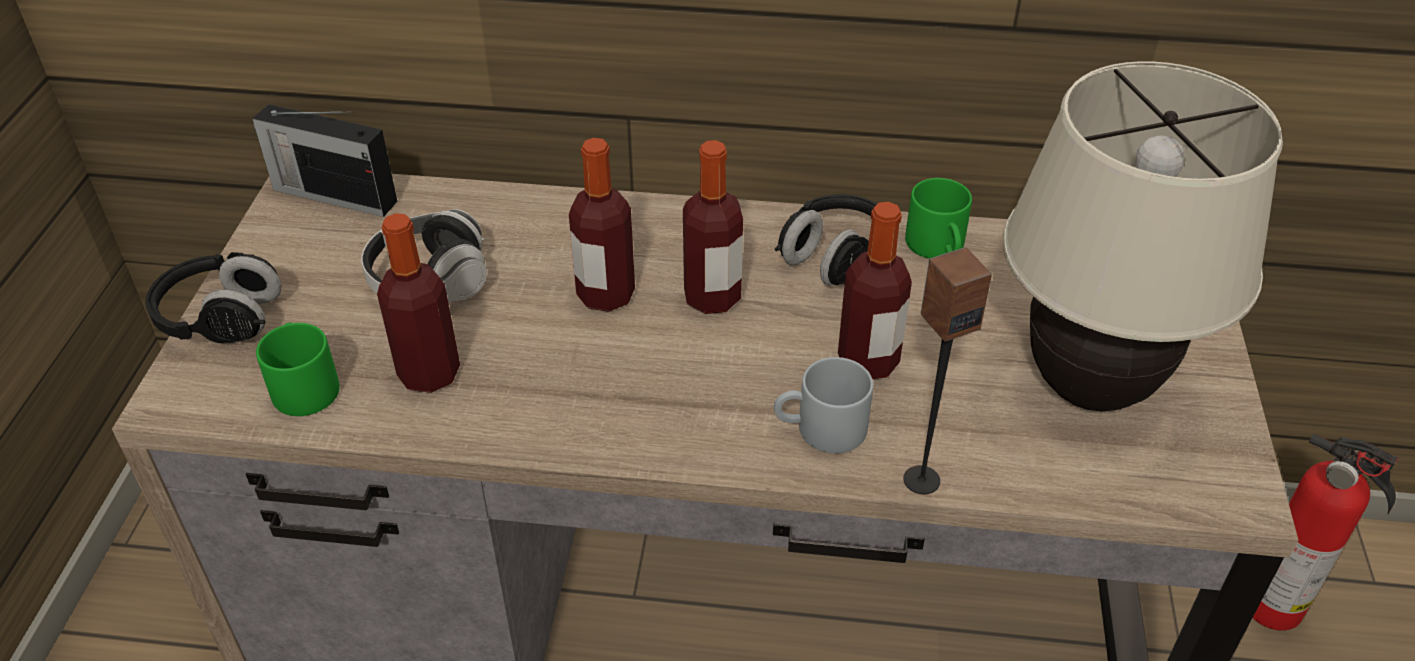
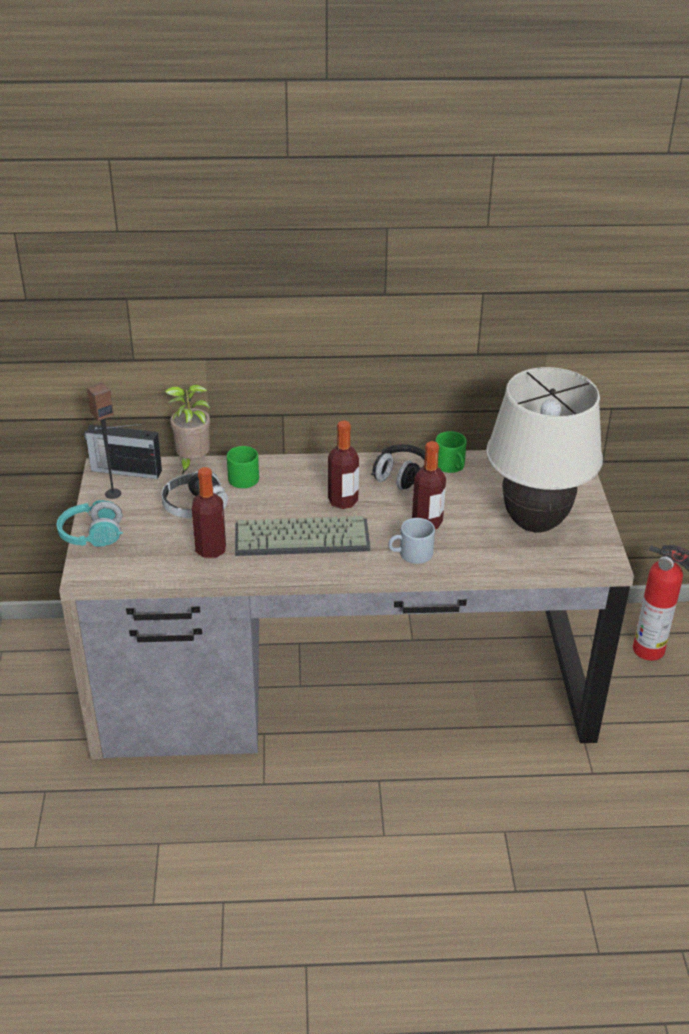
camera: 10 degrees left, 5 degrees down
black headphones [145,252,281,343] -> turquoise headphones [56,500,123,547]
green mug [256,322,340,416] -> green mug moved to [227,446,259,488]
bottle [569,138,635,312] -> none
speaker [903,247,992,494] -> speaker moved to [87,382,121,499]
none -> potted plant [164,384,210,474]
none -> keyboard [235,516,371,556]

